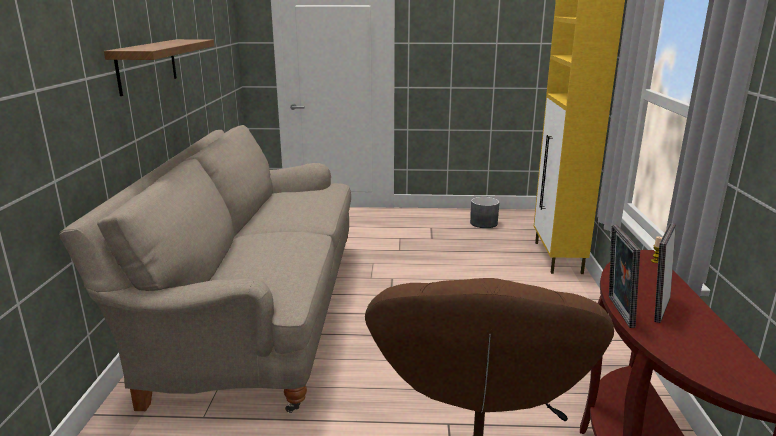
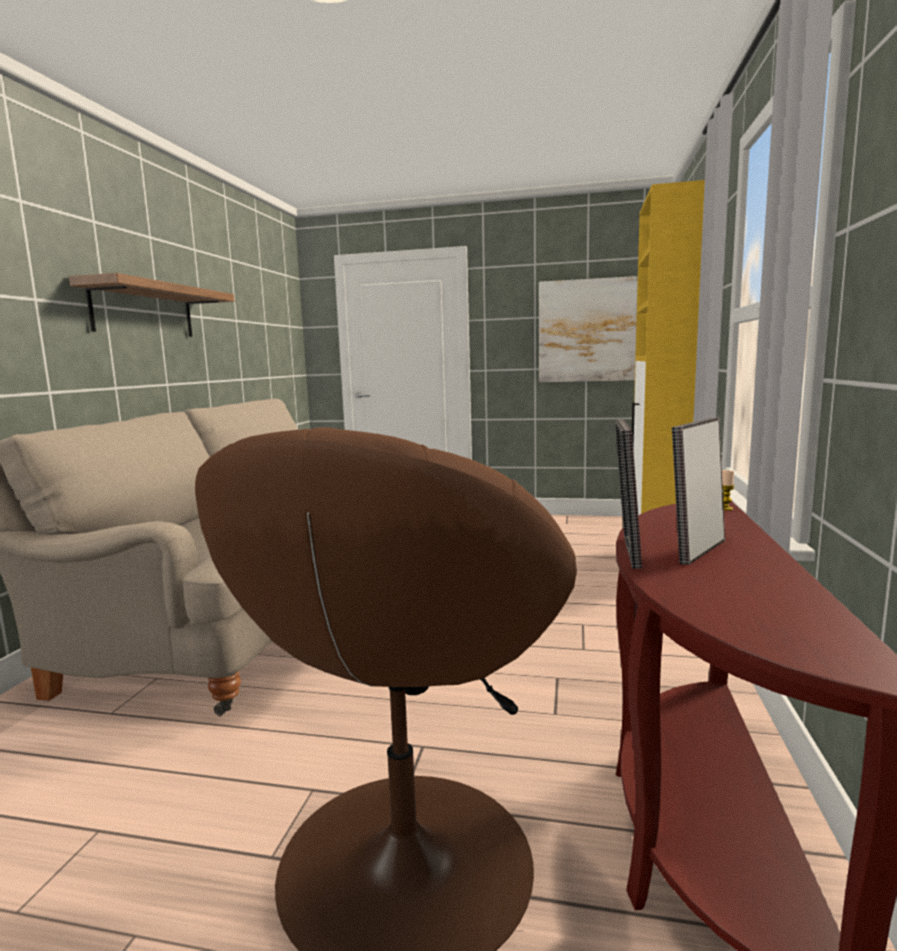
camera: 10 degrees right, 10 degrees down
grey planter [470,197,499,228] -> none
none -> picture [539,276,638,382]

